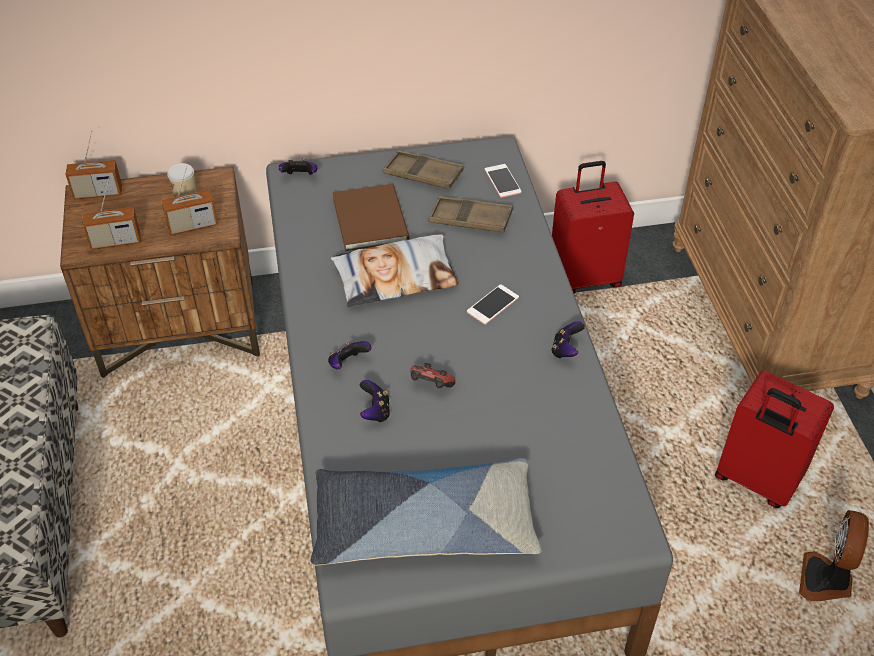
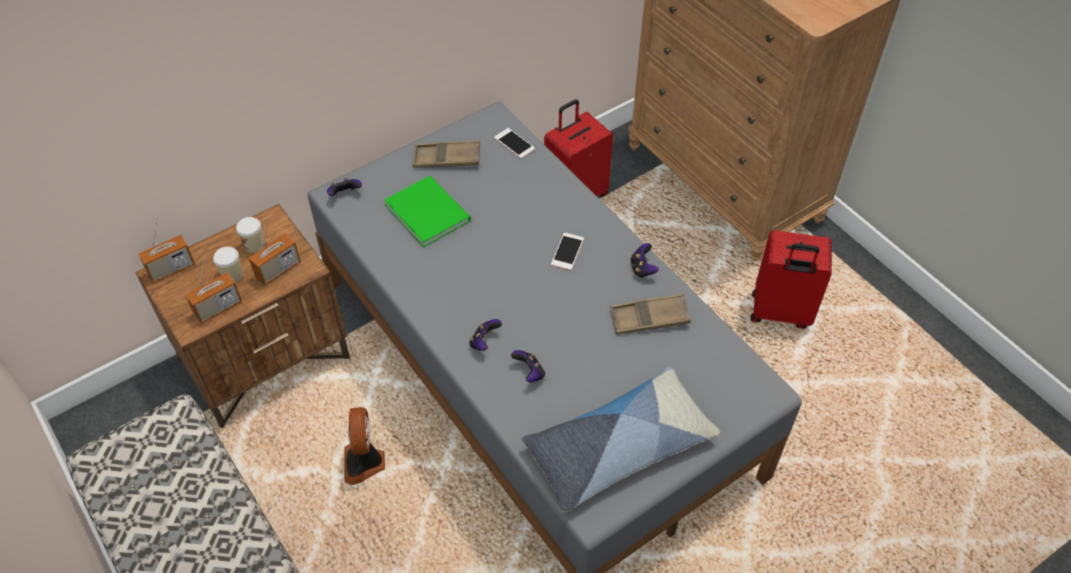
camera: 25 degrees left, 5 degrees up
pillow [331,235,459,307] -> none
brown book [332,184,410,251] -> green book [384,176,471,247]
game controller [411,363,456,388] -> none
brown tray [428,196,513,232] -> brown tray moved to [610,294,691,335]
fan [799,510,869,601] -> fan moved to [344,407,385,485]
none -> cup [213,247,243,283]

